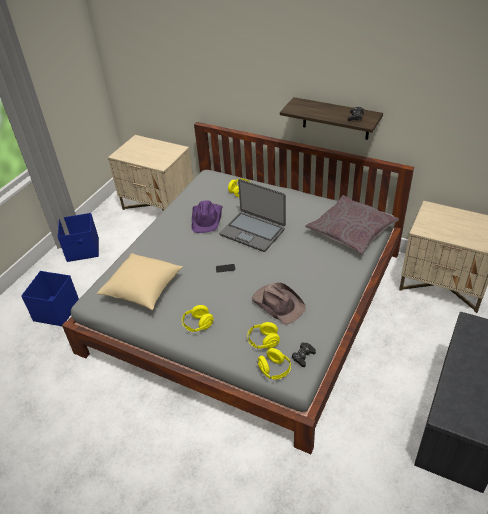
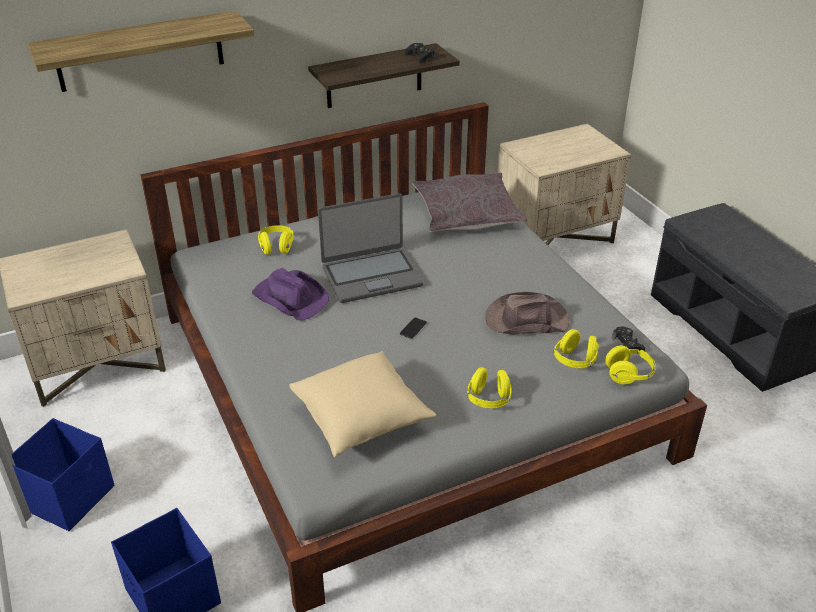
camera: 55 degrees left, 5 degrees down
none -> shelf [27,10,254,92]

